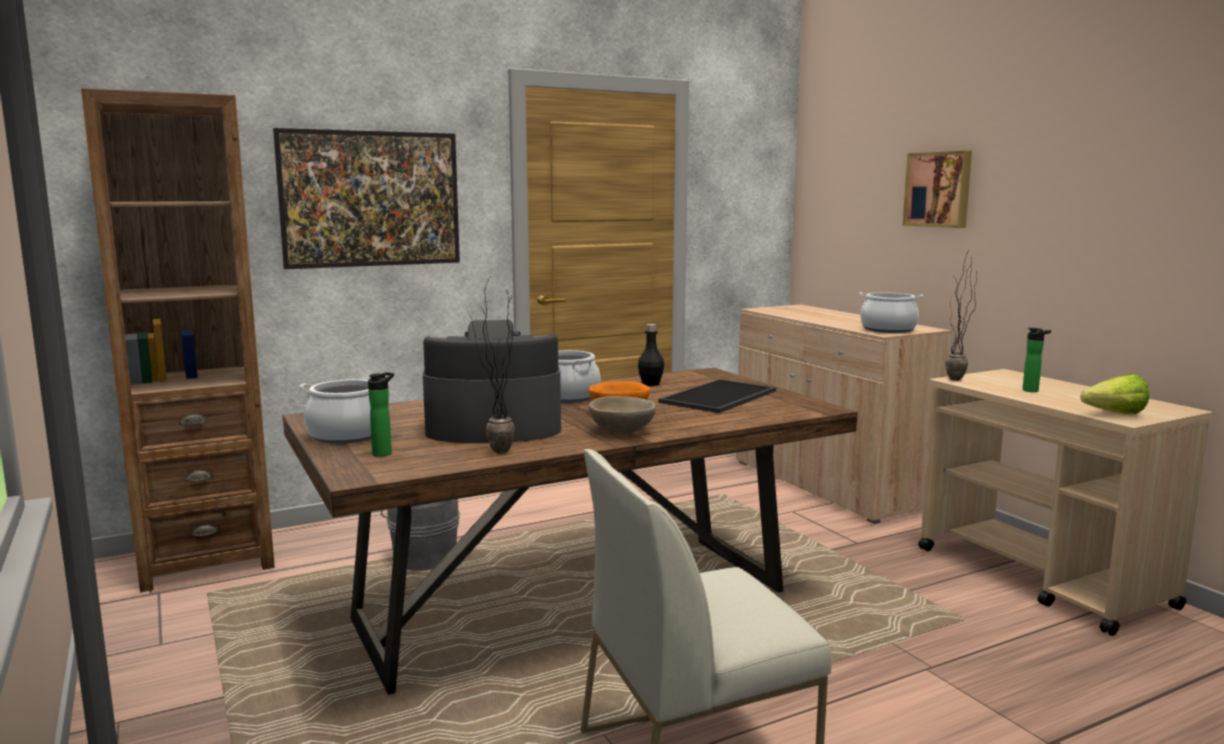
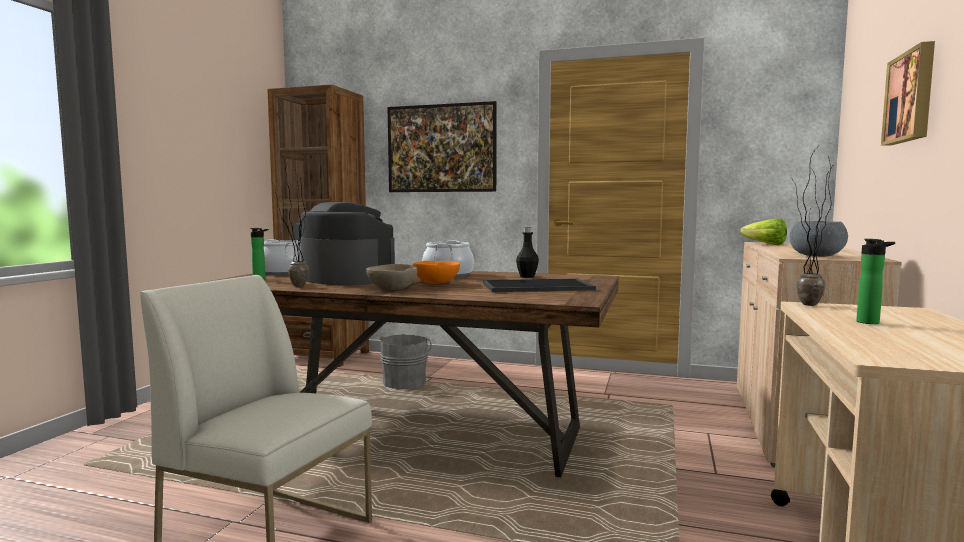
camera: 45 degrees right, 5 degrees down
cooking pot [859,292,923,333] -> grey bowl [790,221,848,257]
lettuce [1080,374,1149,414] -> lettuce moved to [740,219,787,245]

